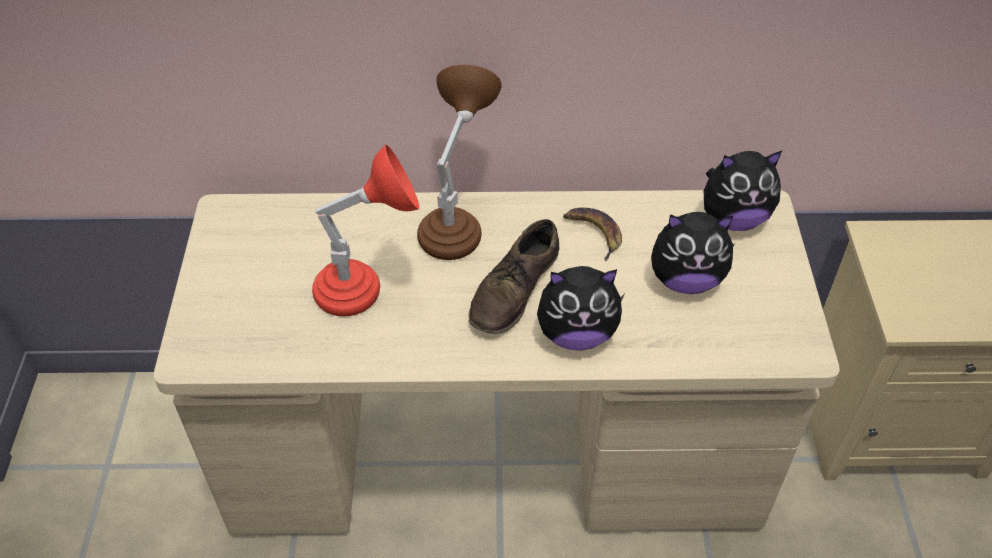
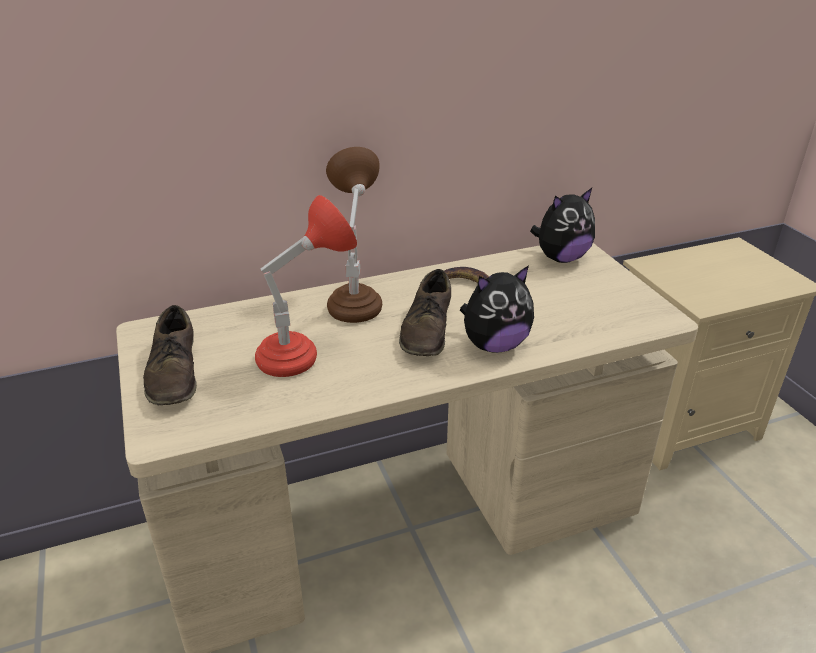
camera: 20 degrees left, 15 degrees down
plush toy [651,212,735,294] -> none
none -> brown shoe [143,305,197,405]

